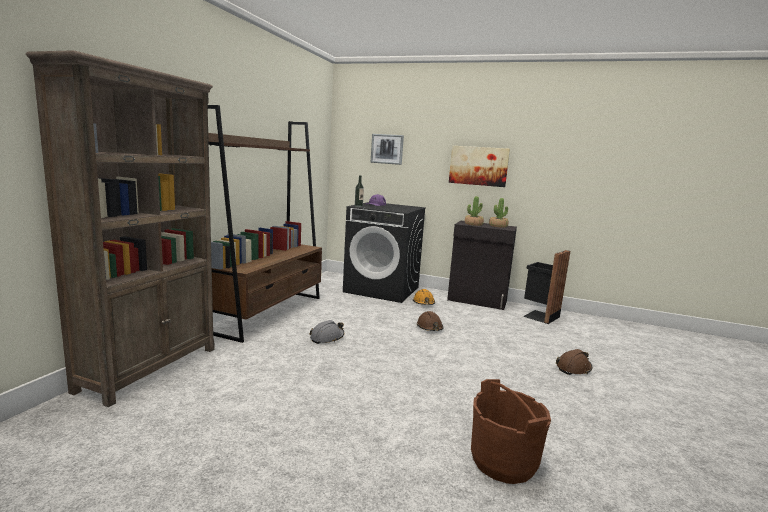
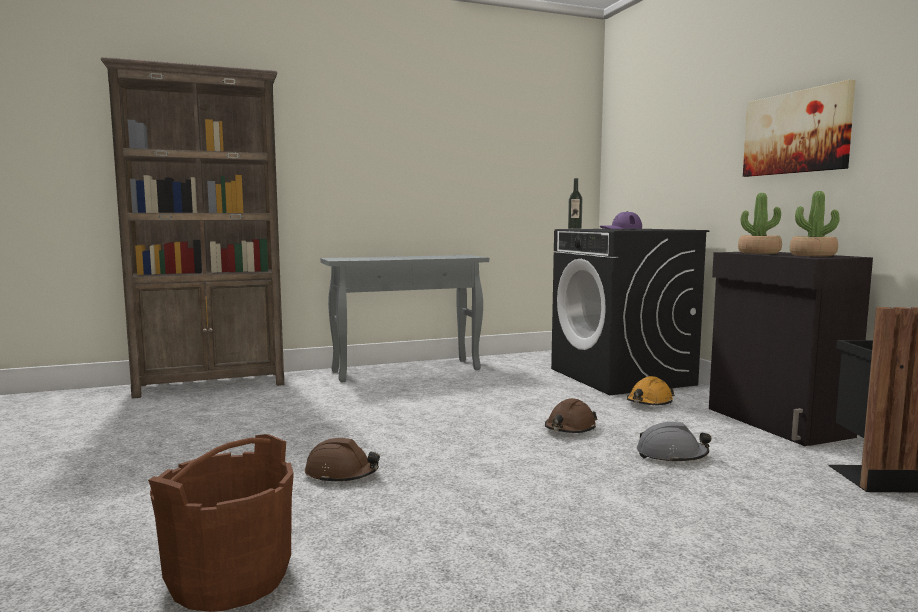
camera: 50 degrees right, 5 degrees down
brown bookcase [208,105,322,343] -> grey console table [320,255,489,382]
grey hard hat [309,320,344,344] -> grey hard hat moved to [637,422,711,464]
picture [371,134,404,165] -> none
brown hard hat [556,349,592,375] -> brown hard hat moved to [305,438,380,484]

